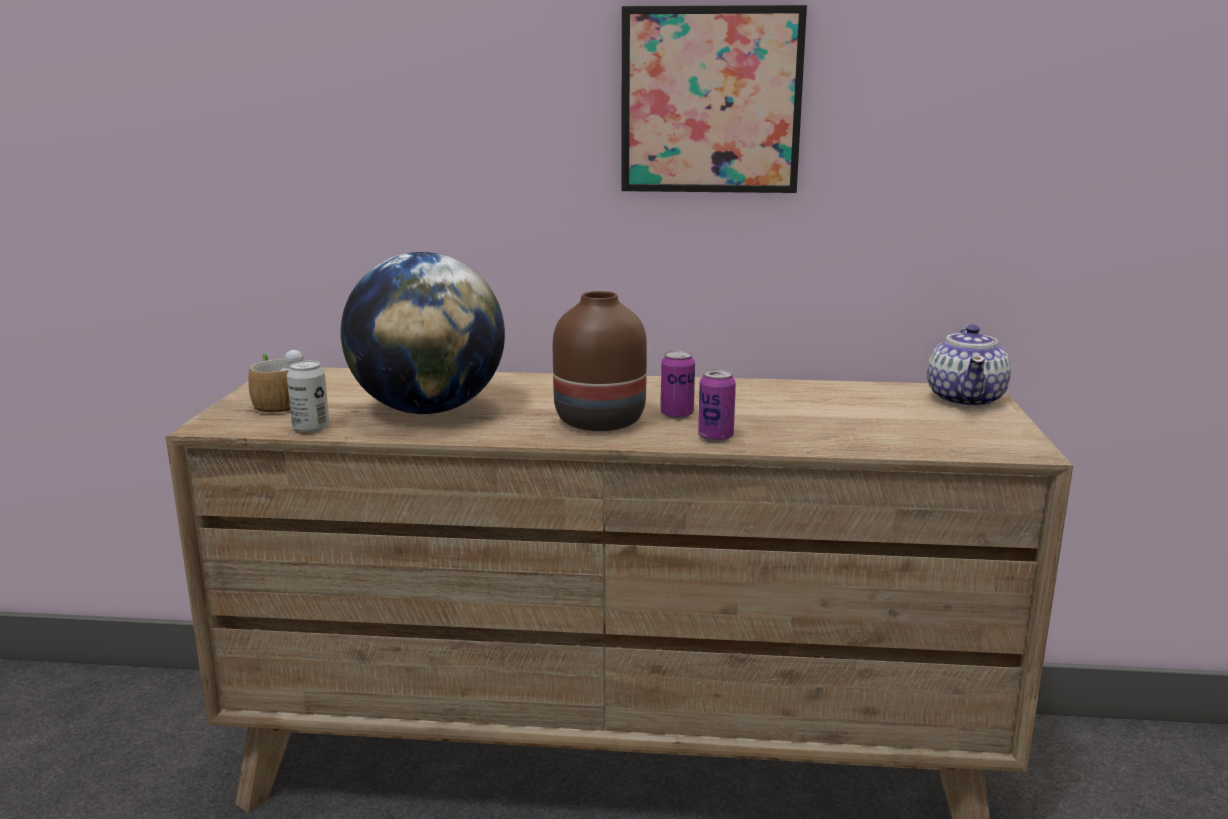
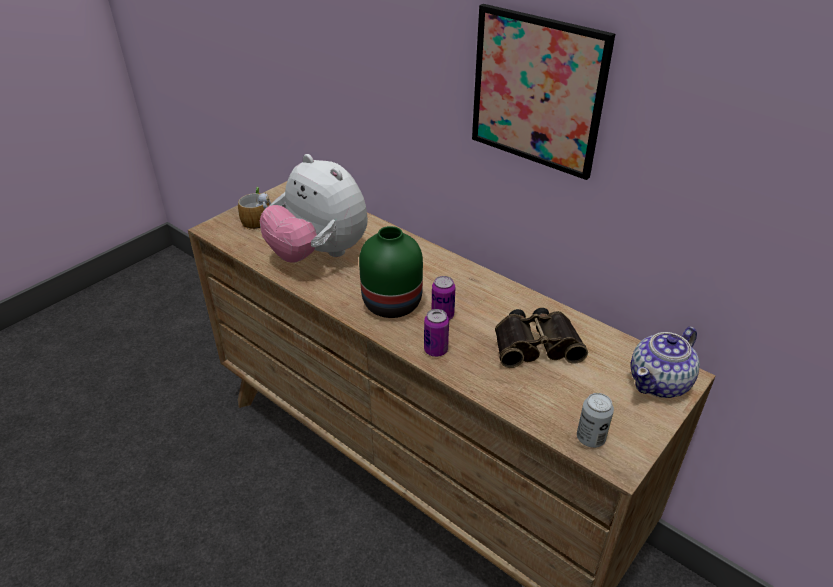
camera: 35 degrees right, 20 degrees up
can [287,360,329,433] -> can moved to [577,393,614,448]
globe [341,252,505,414] -> plush toy [260,154,368,263]
brown vase [553,291,647,431] -> green vase [359,226,423,318]
none -> binoculars [495,308,588,368]

